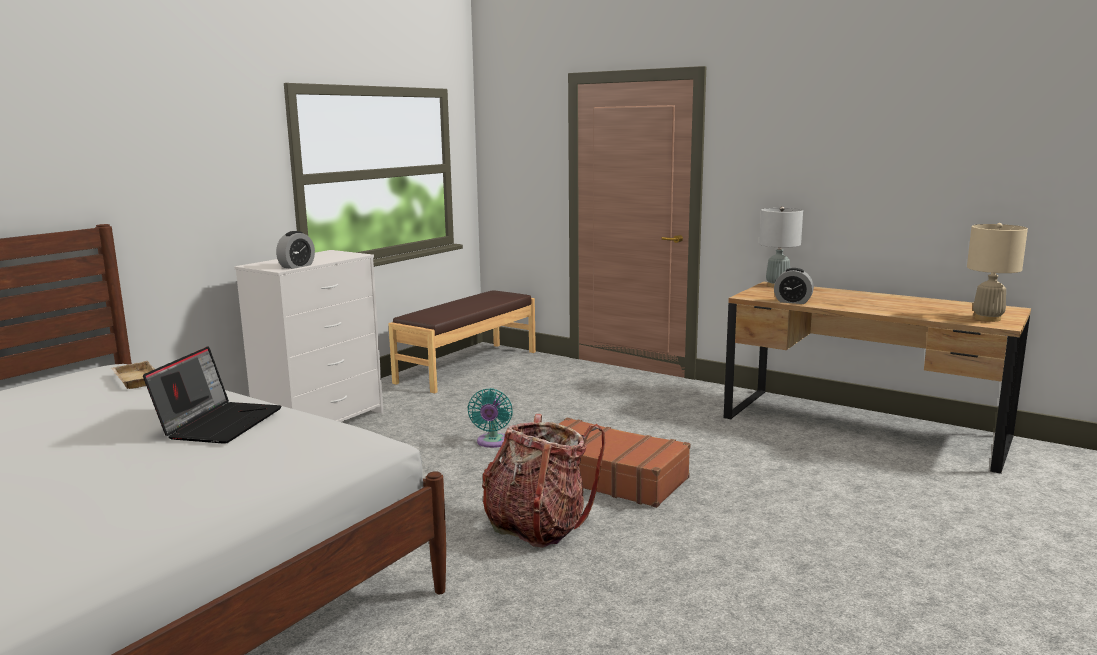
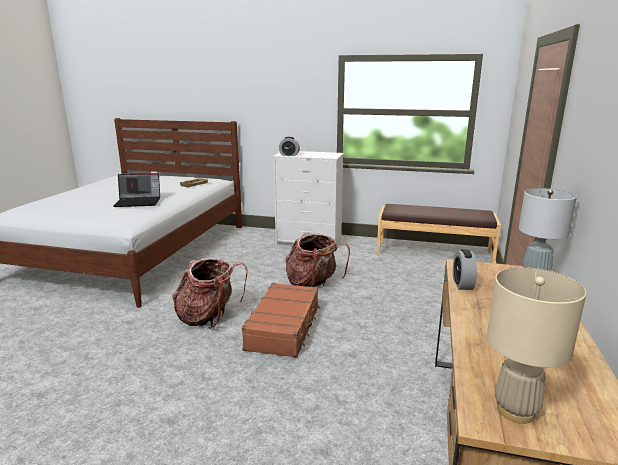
camera: 70 degrees right, 5 degrees up
turquoise fan [467,388,513,448] -> backpack [286,233,350,287]

